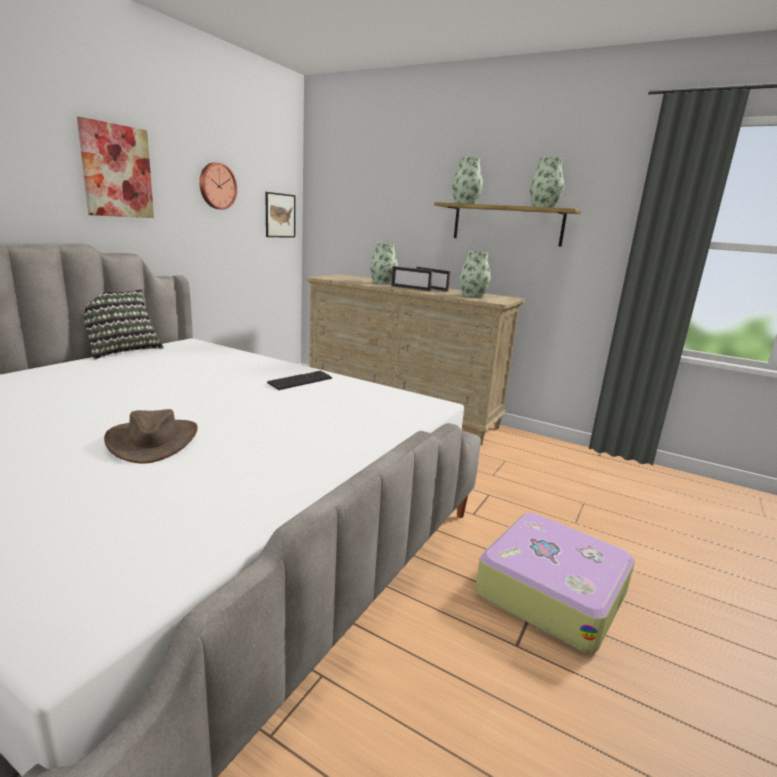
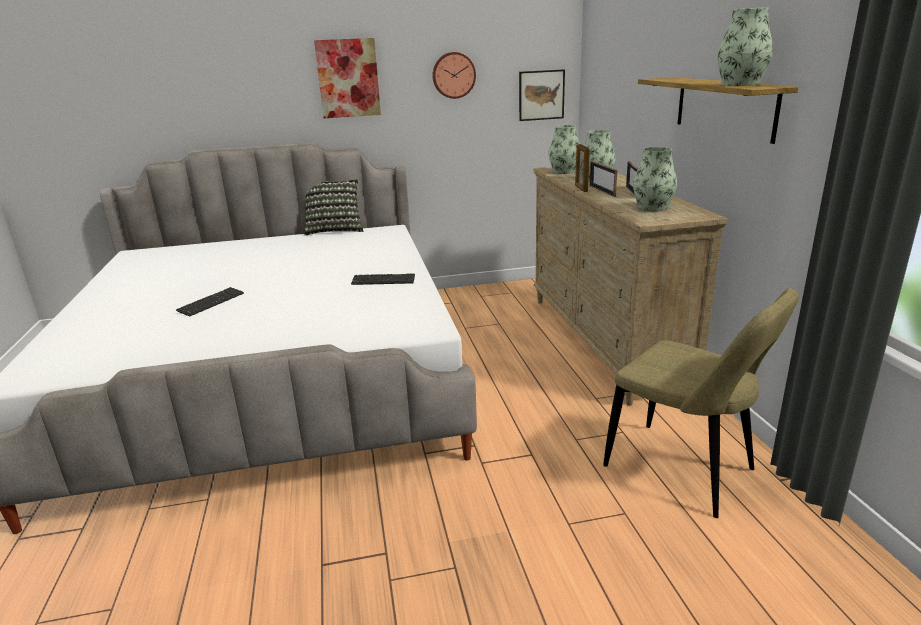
camera: 50 degrees right, 5 degrees up
brown hat [104,409,198,464] -> keyboard [176,287,244,316]
vase [452,157,483,204] -> vase moved to [548,125,580,174]
suitcase [475,513,635,654] -> none
none -> picture frame [575,144,590,192]
none -> beige chair [603,288,799,518]

